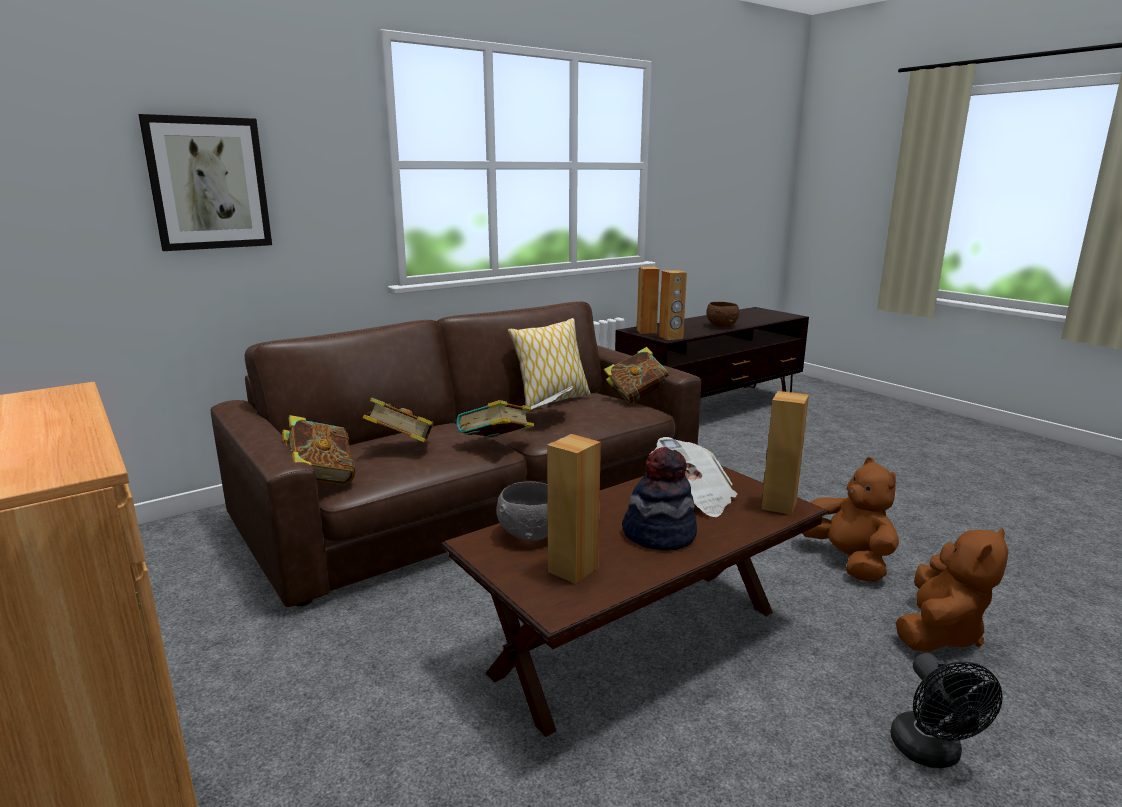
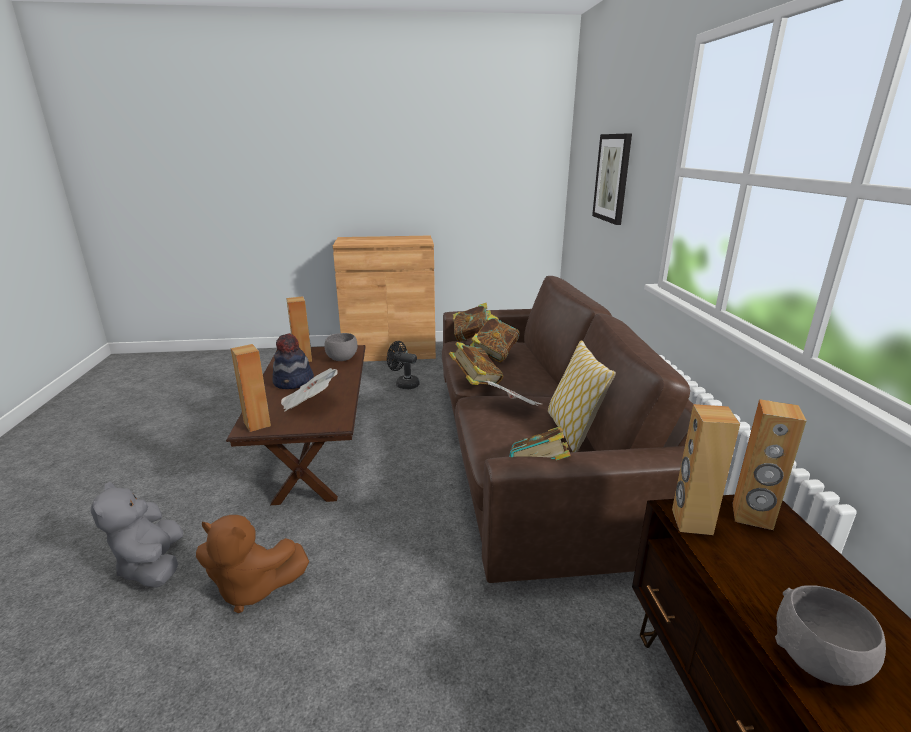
camera: 120 degrees right, 5 degrees up
brown bowl [706,302,739,327] -> grey bowl [775,585,886,686]
black fan [890,653,1003,768] -> black fan moved to [387,341,420,389]
brown plush toy [896,527,1008,652] -> grey plush toy [91,482,183,587]

